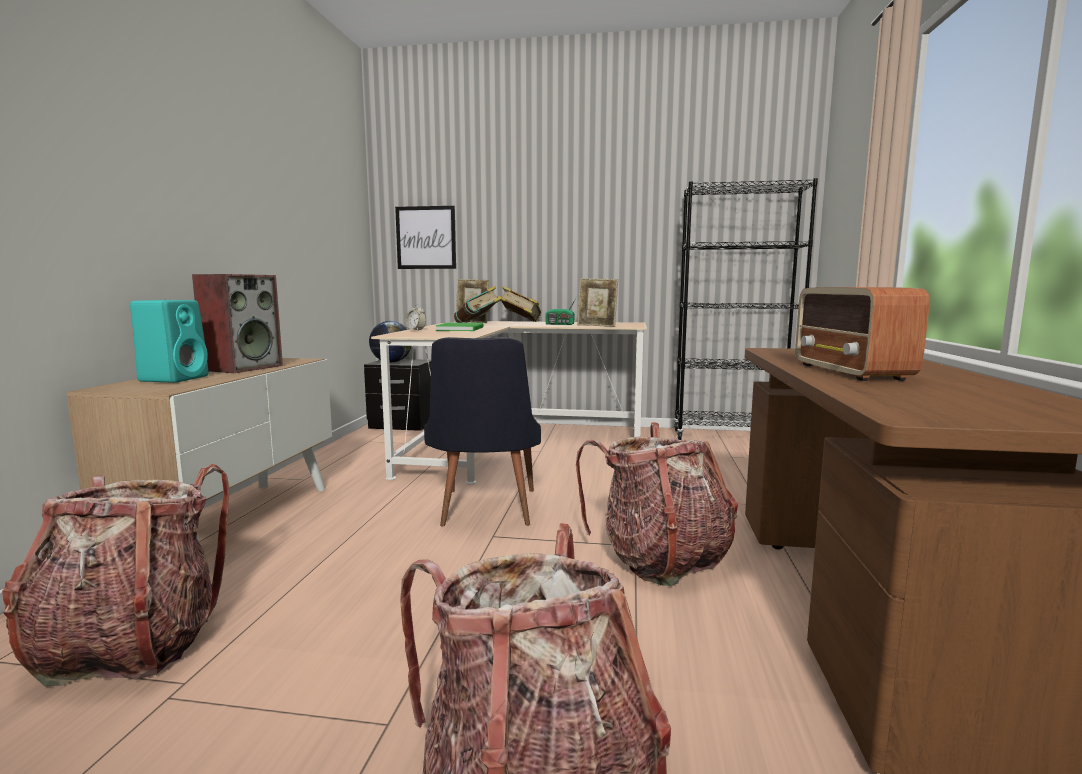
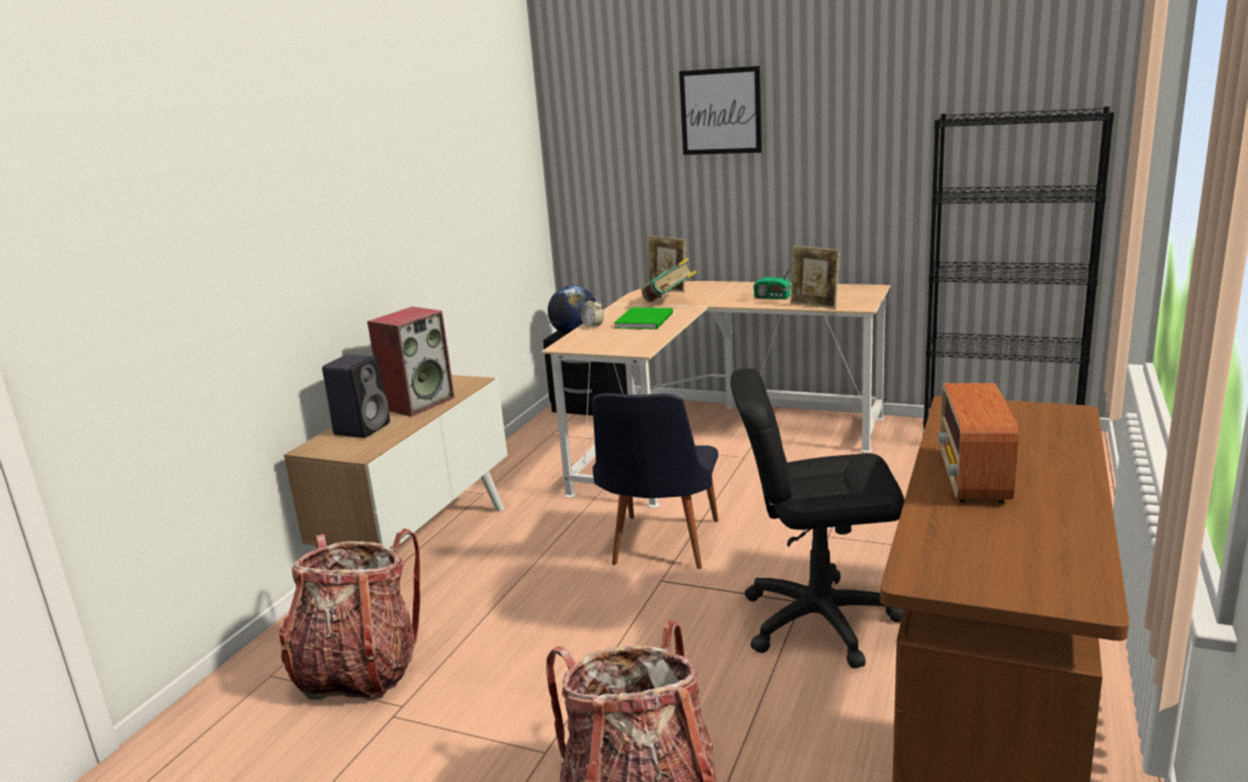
camera: 15 degrees right, 10 degrees up
turquoise speaker [130,300,208,383] -> black speaker [322,355,390,438]
picture [395,206,456,269] -> picture moved to [679,66,762,155]
book [497,286,541,322] -> none
backpack [576,422,738,586] -> black office chair [730,368,904,668]

